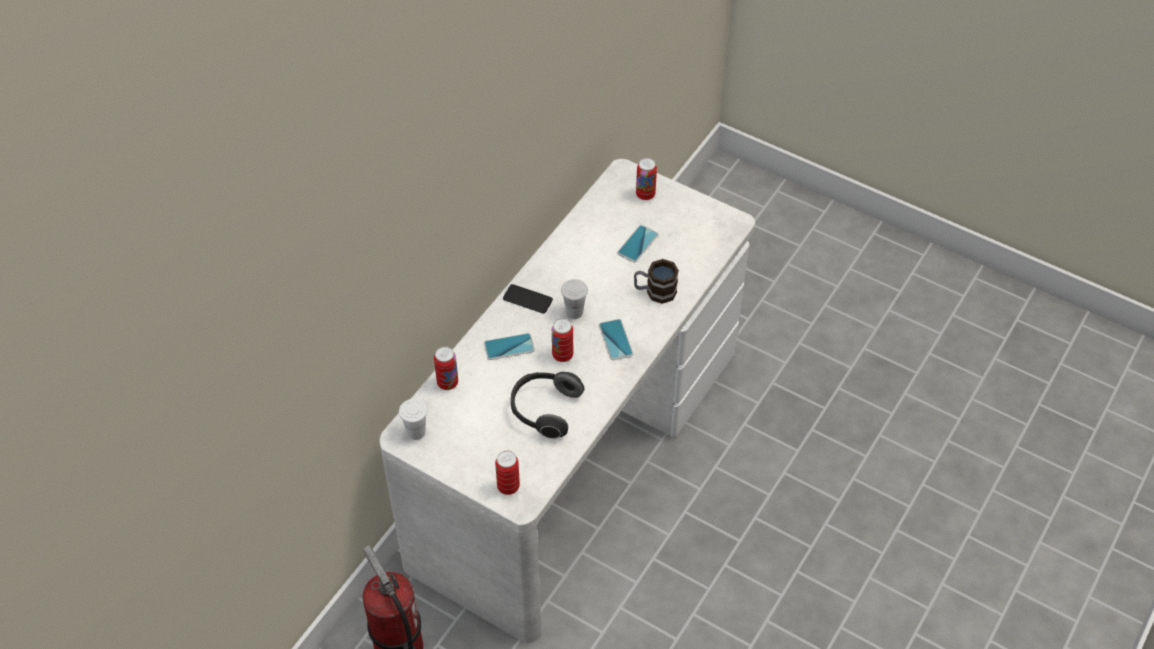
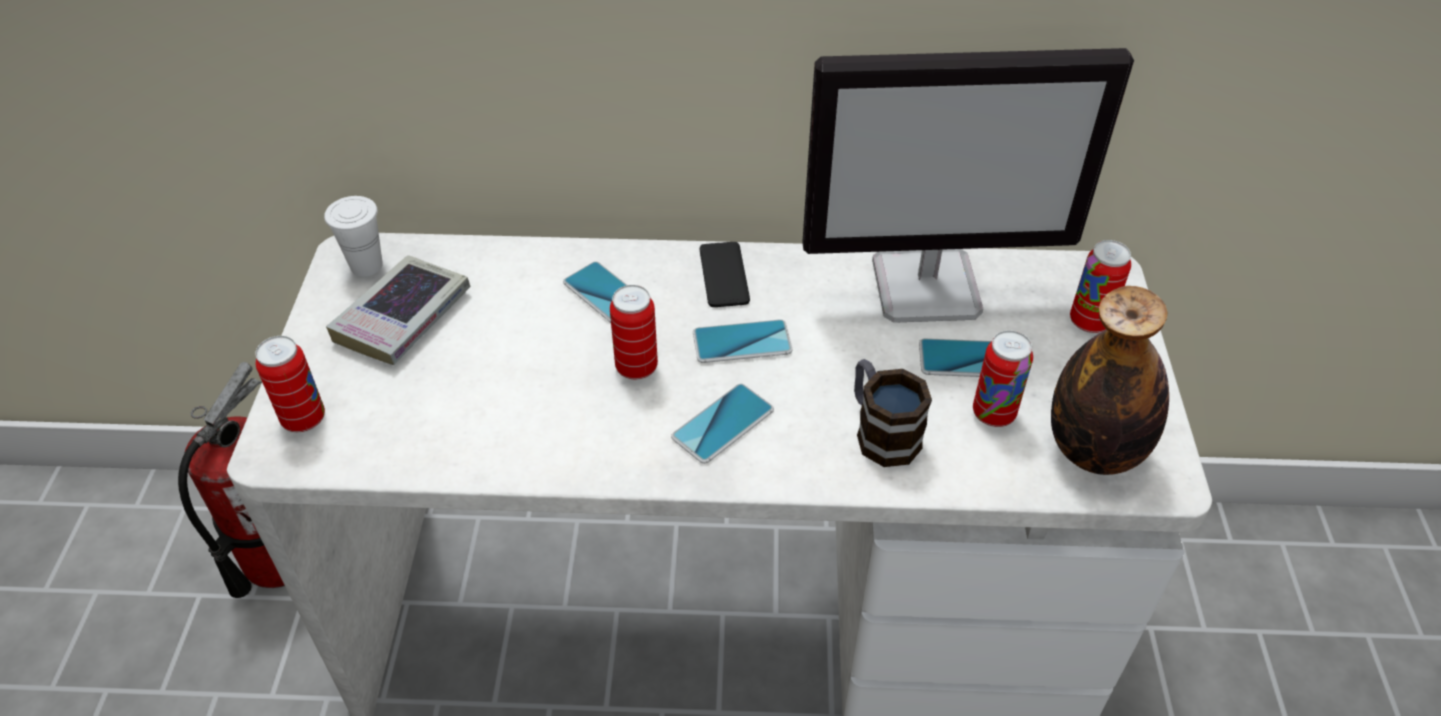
camera: 60 degrees right, 5 degrees down
can [434,346,458,390] -> can moved to [973,330,1033,427]
headphones [511,372,584,439] -> none
white cup [561,279,588,319] -> phone [693,319,792,363]
none -> book [326,255,470,365]
none -> monitor [802,48,1134,323]
none -> bottle [1051,286,1169,475]

